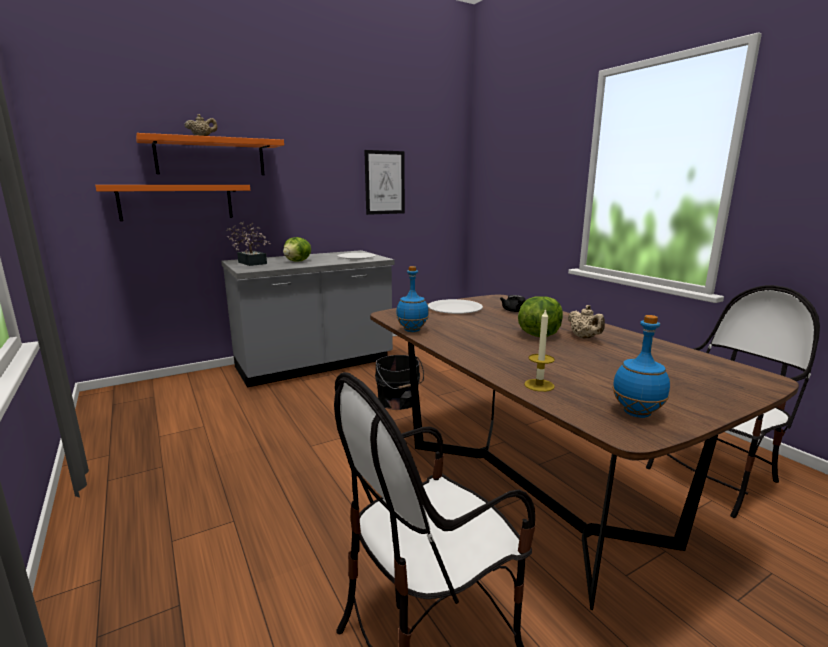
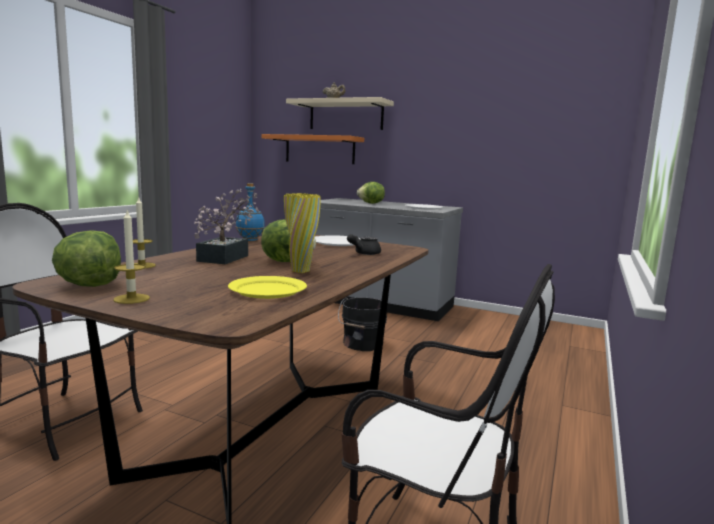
camera: 55 degrees right, 5 degrees down
orange shelf [136,133,284,175] -> beige shelf [286,97,394,130]
potted plant [226,221,271,266] -> potted plant moved to [194,189,260,264]
picture [364,150,405,215] -> none
beige teapot [568,305,605,338] -> yellow vase [284,193,321,273]
blue bottle [612,315,670,418] -> lettuce [52,230,121,287]
none -> candle [113,211,150,304]
none -> yellow plate [228,276,307,299]

